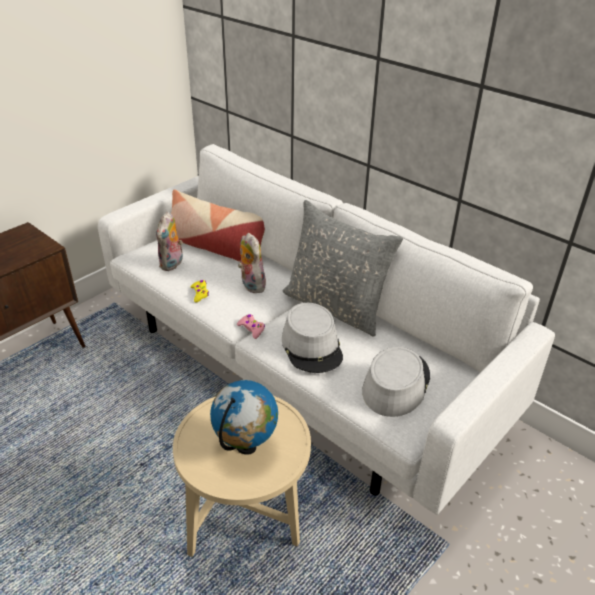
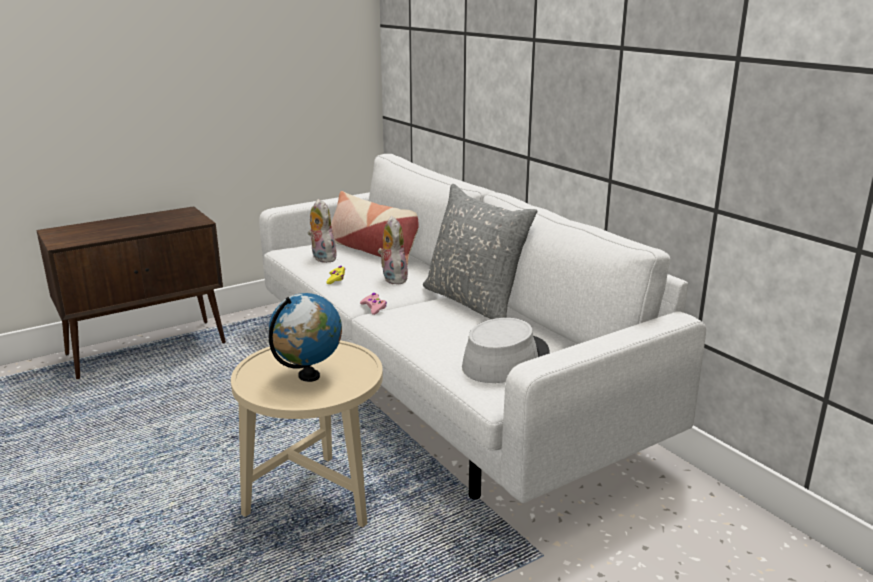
camera: 15 degrees right, 15 degrees down
plush toy [156,211,183,271] -> plush toy turned 120 degrees clockwise [308,199,337,263]
grey hat [282,303,343,373] -> none

